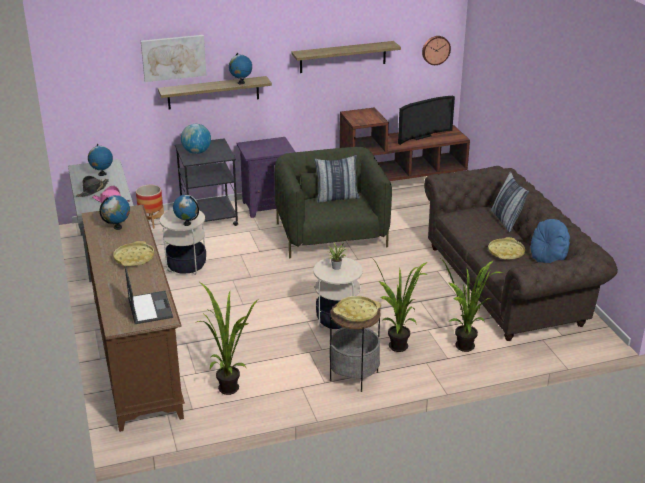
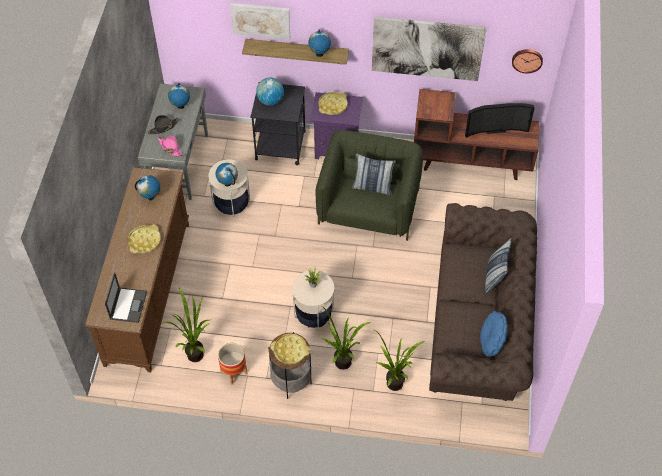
camera: 25 degrees right, 25 degrees up
planter [136,185,164,229] -> planter moved to [218,343,247,384]
shelf [291,41,401,73] -> picture [372,16,487,81]
yellow tray [488,237,525,260] -> yellow tray moved to [318,92,348,115]

